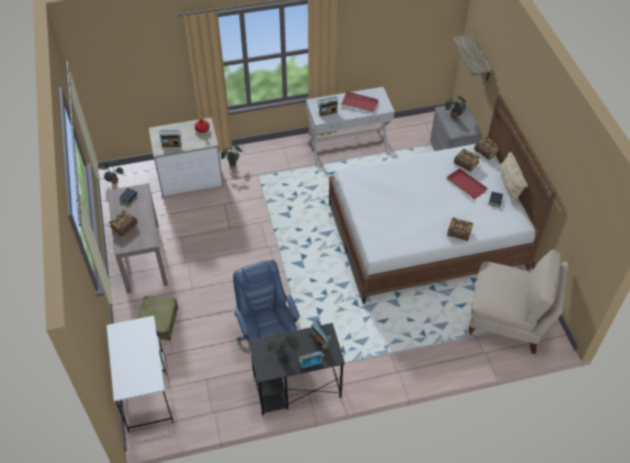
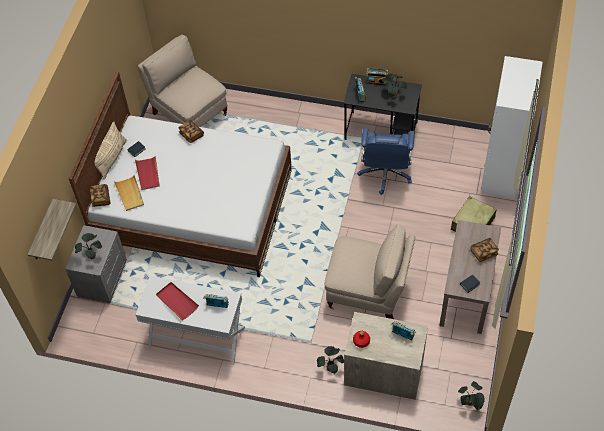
camera: 150 degrees left, 5 degrees up
white desk [107,316,174,433] -> white wardrobe [481,56,542,199]
book [454,148,480,172] -> beige tray [114,175,144,211]
none -> beige chair [325,224,416,319]

